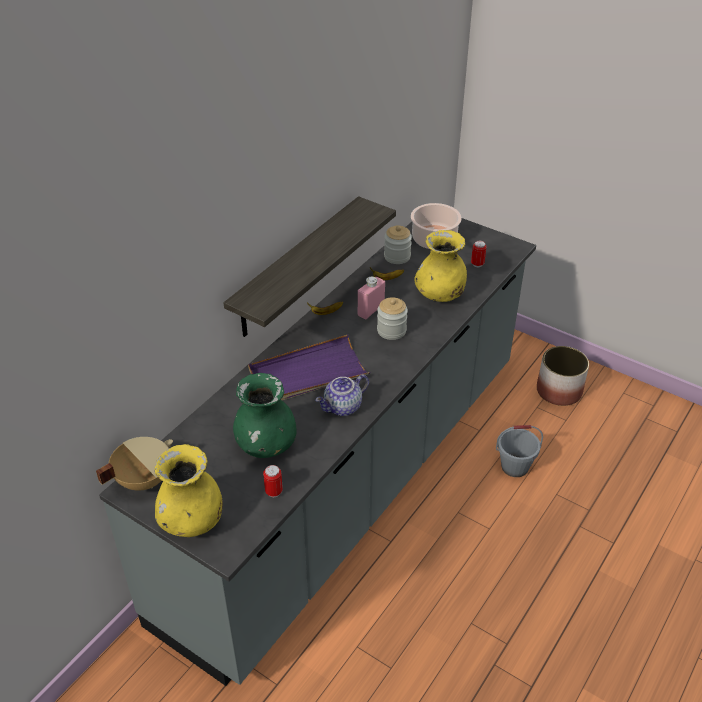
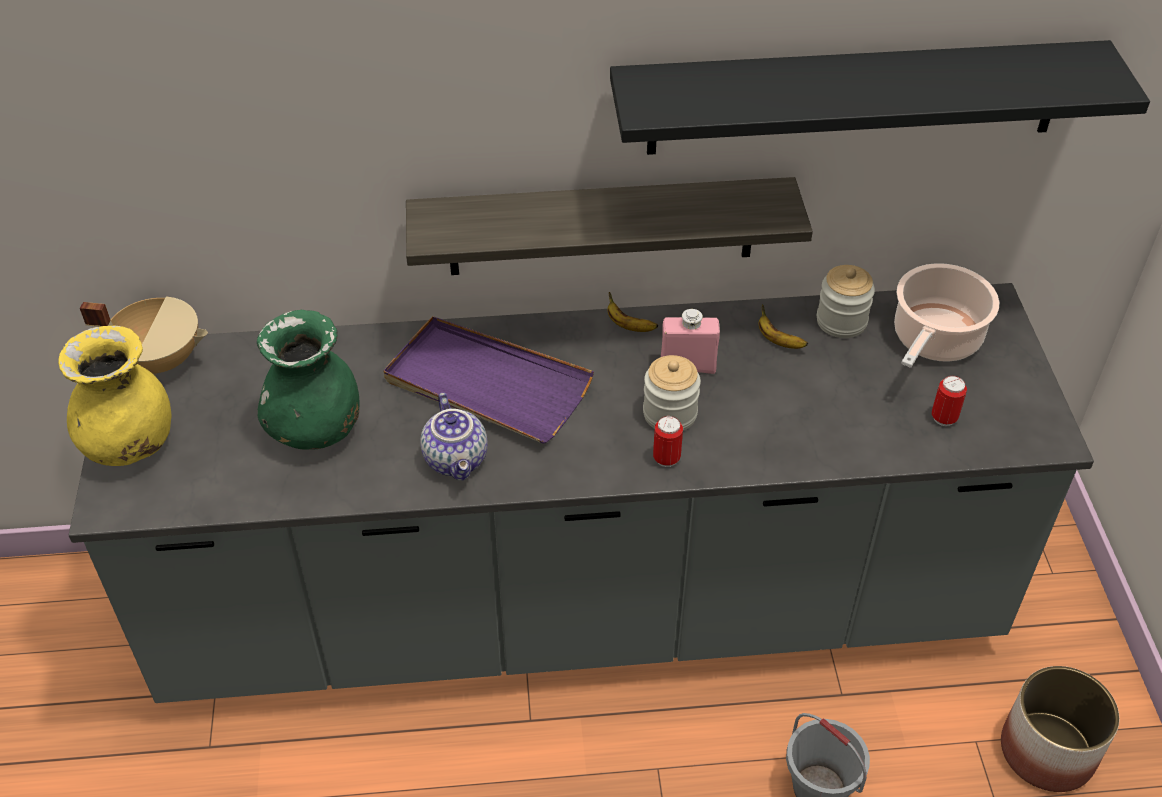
camera: 50 degrees right, 5 degrees up
can [263,465,283,497] -> can moved to [653,416,683,467]
teapot [315,374,369,416] -> teapot turned 120 degrees counterclockwise [420,393,488,481]
yellow vase [414,230,467,302] -> none
none -> black shelf [610,40,1150,155]

